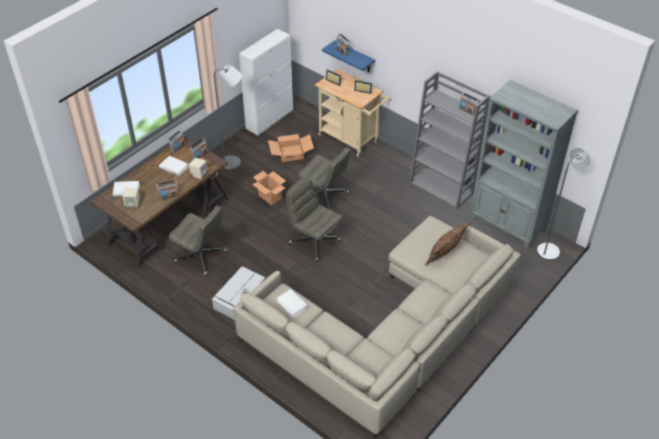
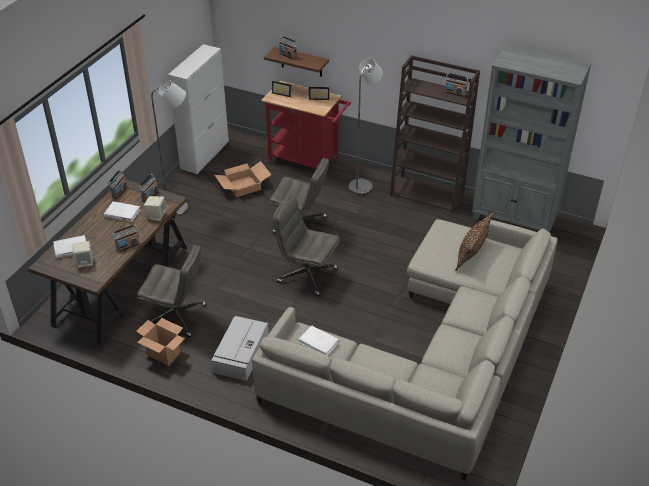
camera: 15 degrees left, 5 degrees down
cardboard box [252,171,286,205] -> cardboard box moved to [136,318,185,365]
beige cart [315,69,390,157] -> red cart [261,81,351,168]
blue shelf [322,40,375,72] -> brown shelf [264,47,329,77]
grey bookcase [409,71,490,210] -> brown bookcase [390,55,480,213]
grey floor lamp [537,147,591,261] -> grey floor lamp moved to [349,58,383,195]

